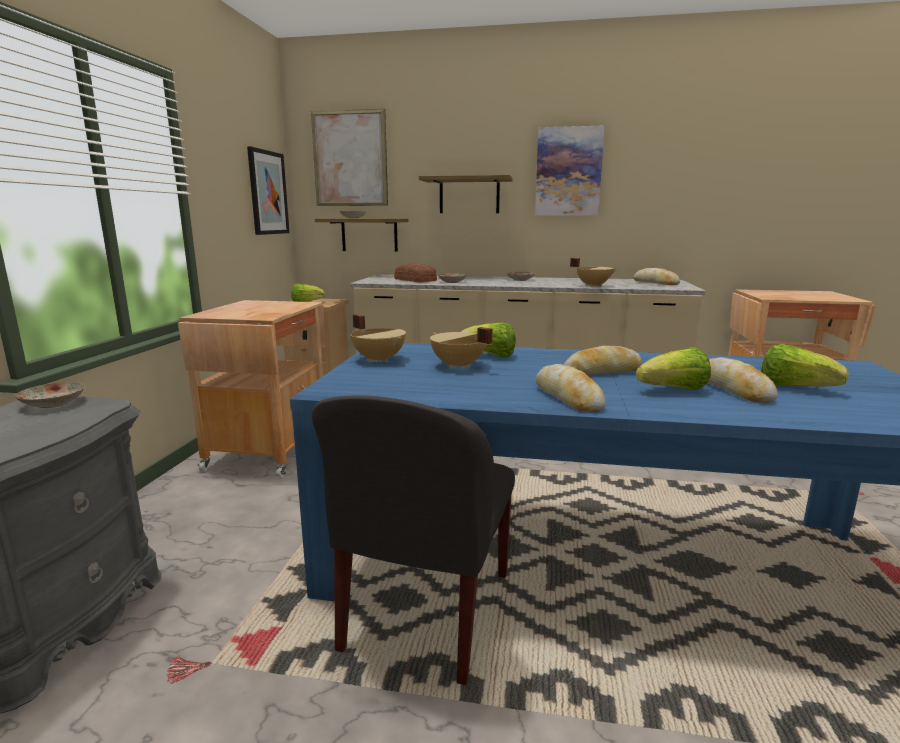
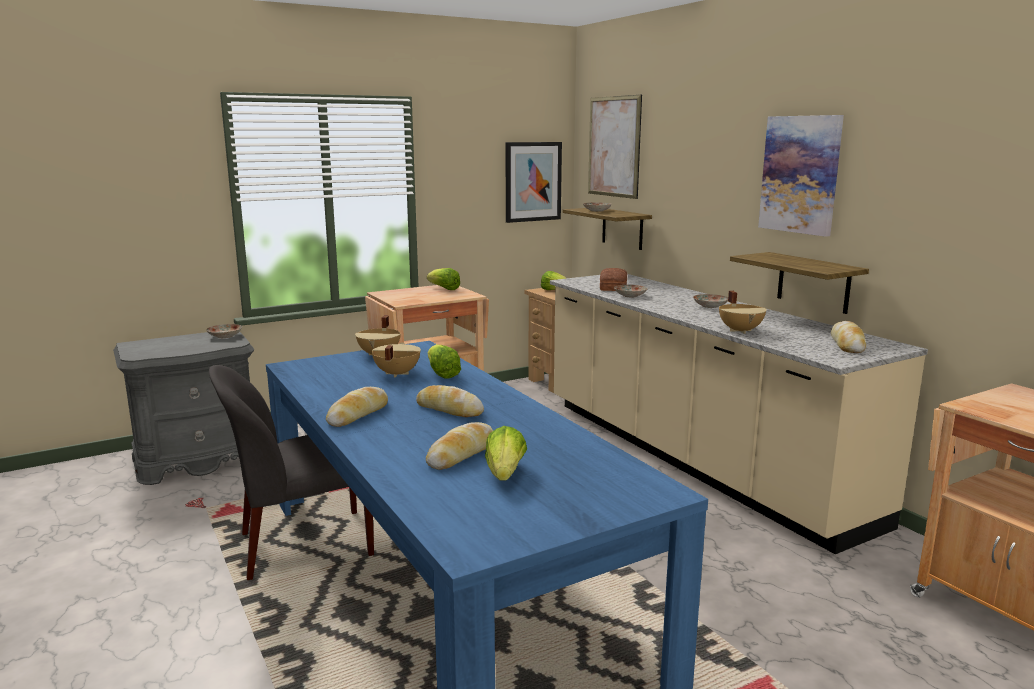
camera: 50 degrees right, 0 degrees up
shelf [419,175,513,213] -> shelf moved to [730,252,869,314]
lettuce [636,347,711,390] -> lettuce moved to [427,268,460,290]

